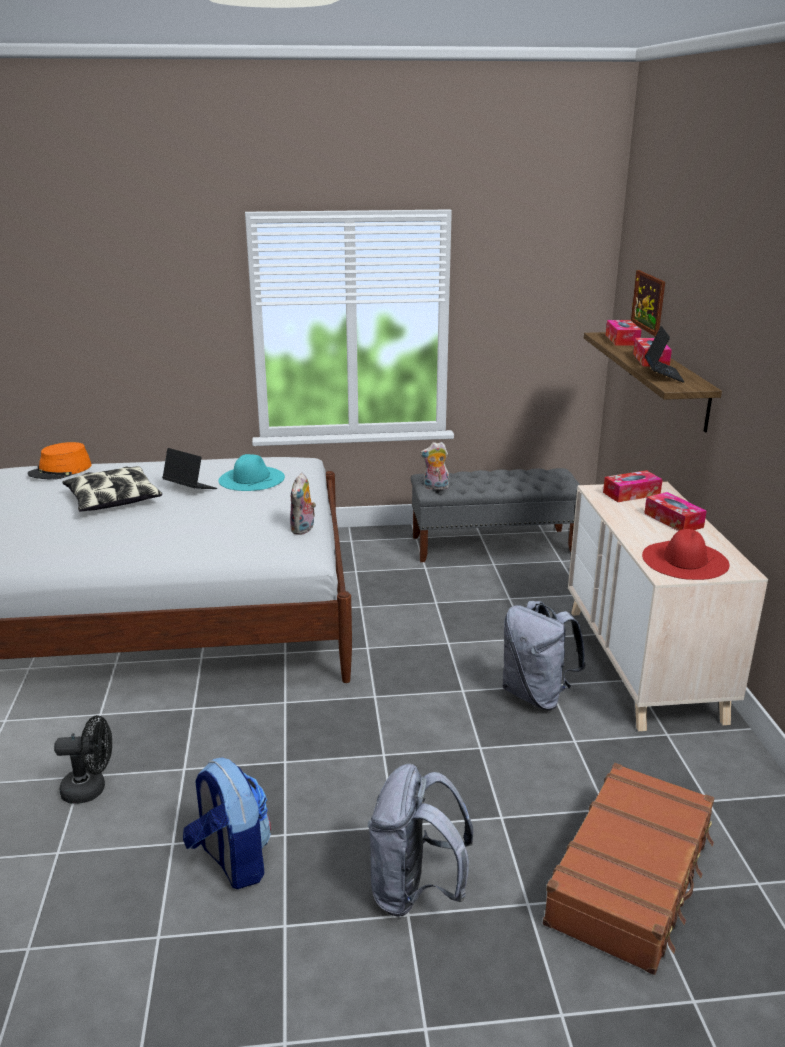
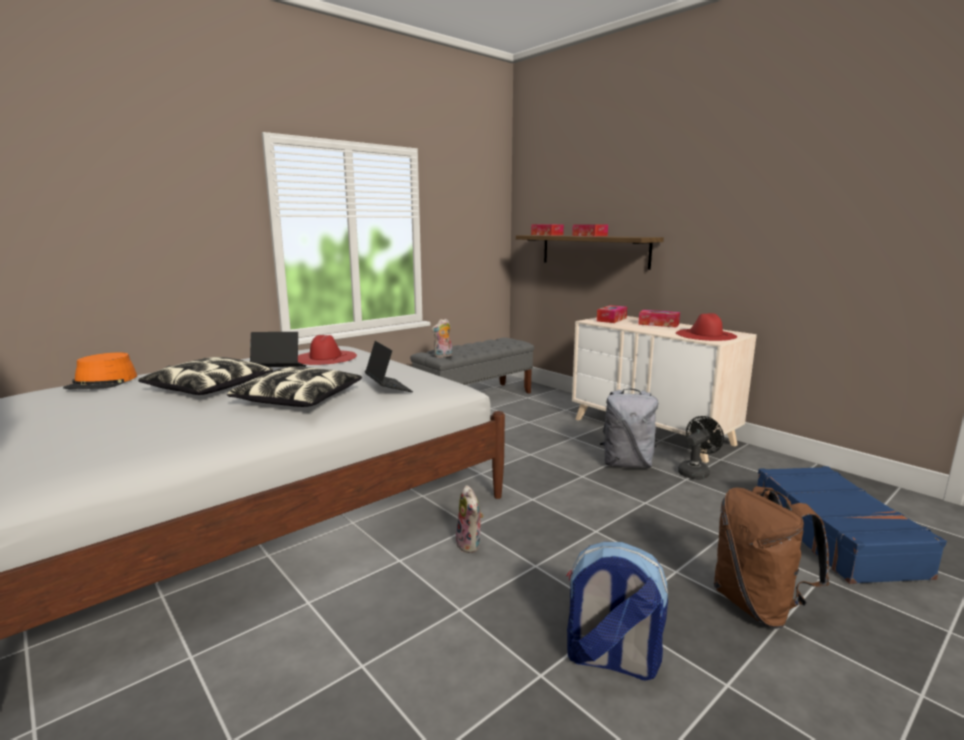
camera: 35 degrees left, 10 degrees down
black fan [54,715,112,804] -> black fan moved to [678,416,724,480]
turquoise hat [218,454,285,491] -> red hat [298,335,357,365]
plush toy [290,473,318,535] -> plush toy moved to [456,485,484,553]
grey backpack [368,764,473,917] -> brown backpack [714,486,830,629]
brown suitcase [543,763,714,975] -> blue suitcase [757,466,947,584]
picture [631,270,665,336] -> none
laptop [645,326,685,382] -> laptop moved to [365,341,413,392]
none -> pillow [227,367,362,407]

